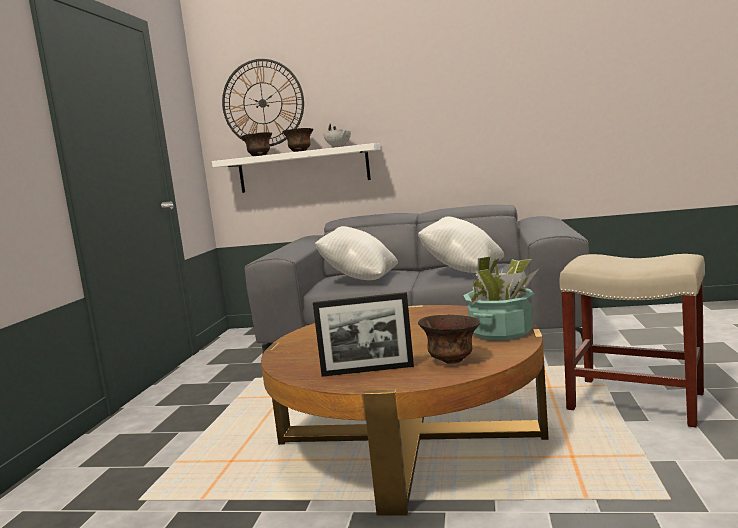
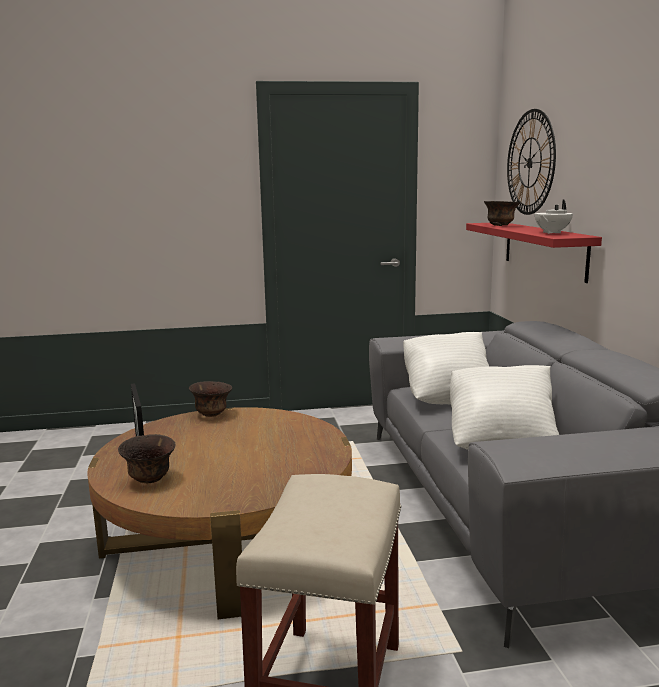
camera: 70 degrees right, 5 degrees up
white shelf [212,143,381,193] -> red shelf [466,223,602,283]
brown bowl [282,128,313,152] -> brown bowl moved to [189,381,232,417]
potted plant [463,257,540,340] -> none

